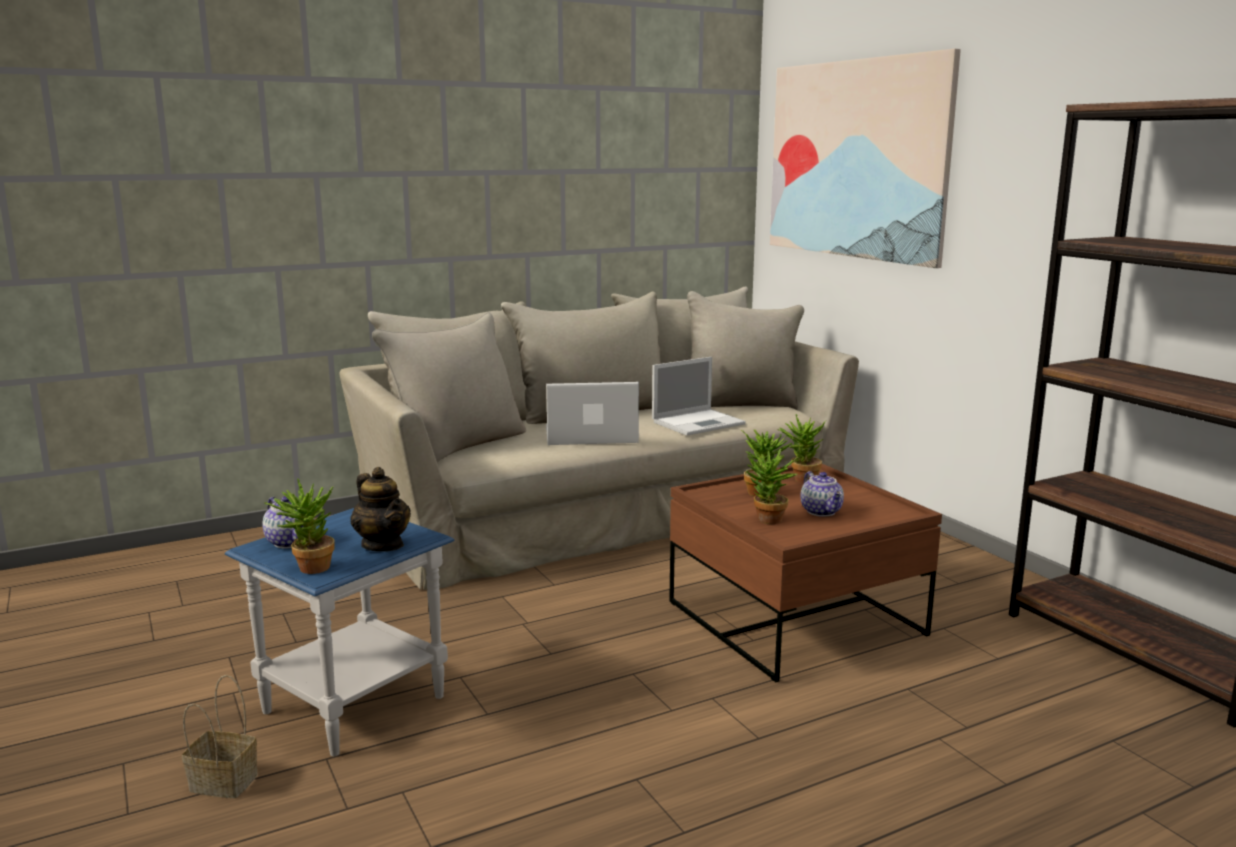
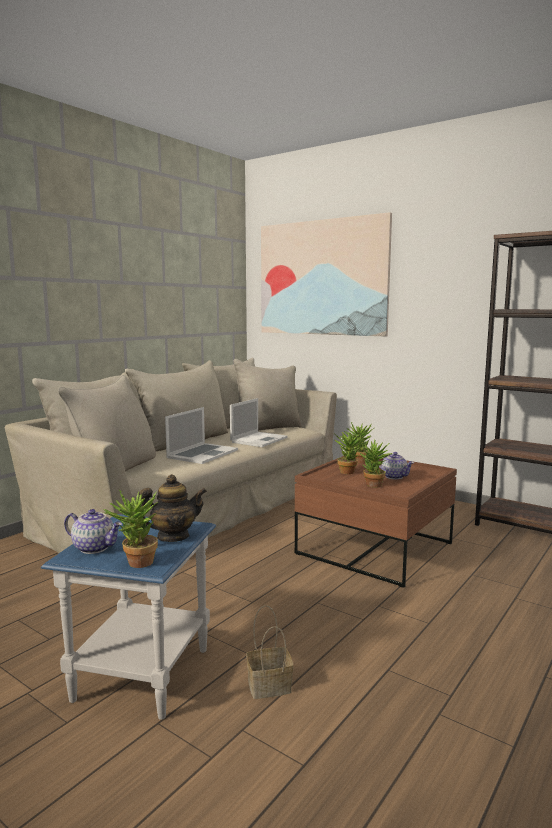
camera: 25 degrees left, 5 degrees down
basket [182,675,258,798] -> basket moved to [246,605,293,699]
teapot [350,467,411,552] -> teapot turned 45 degrees counterclockwise [139,474,207,542]
laptop [546,382,639,445] -> laptop turned 150 degrees clockwise [165,407,238,464]

